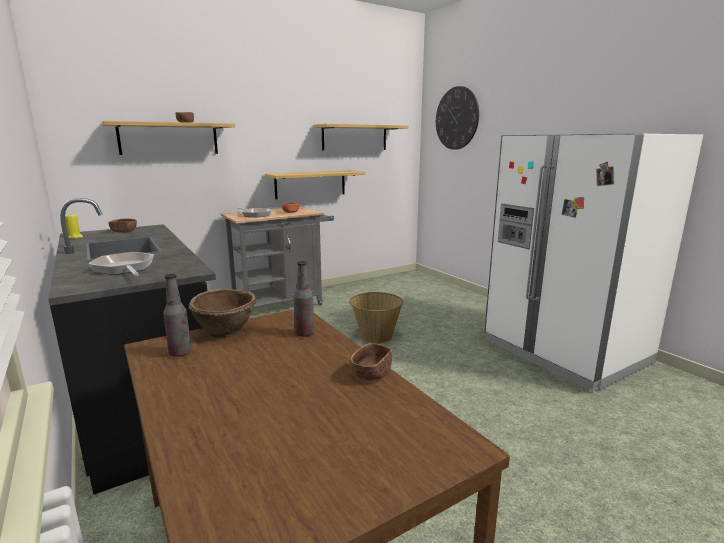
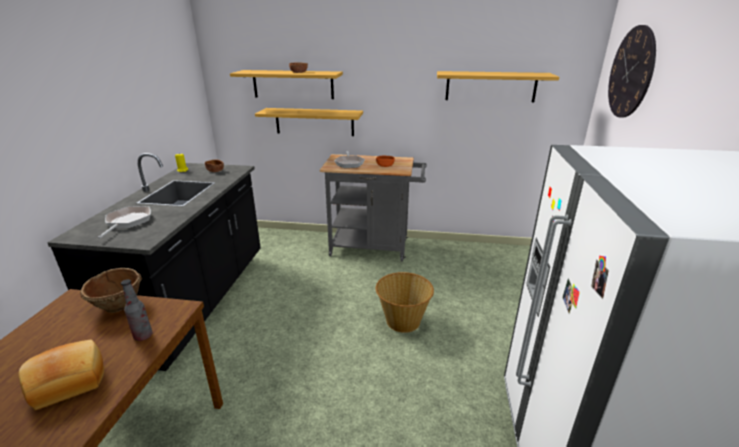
camera: 40 degrees right, 10 degrees up
bottle [163,274,191,357] -> none
shelf [265,170,366,199] -> shelf moved to [255,108,363,136]
brown bowl [350,343,392,381] -> none
none -> bread [19,339,104,410]

